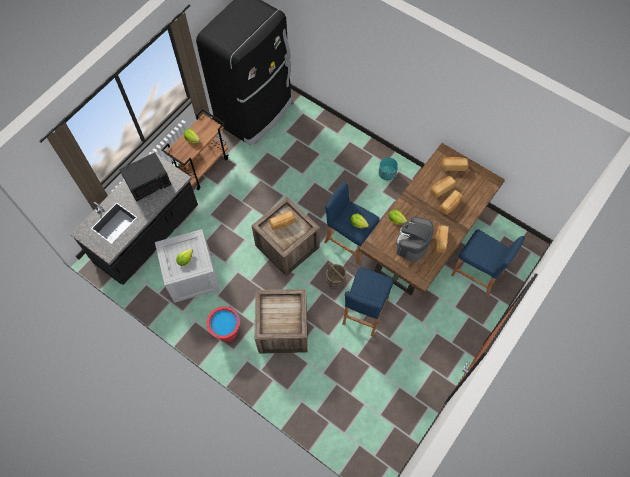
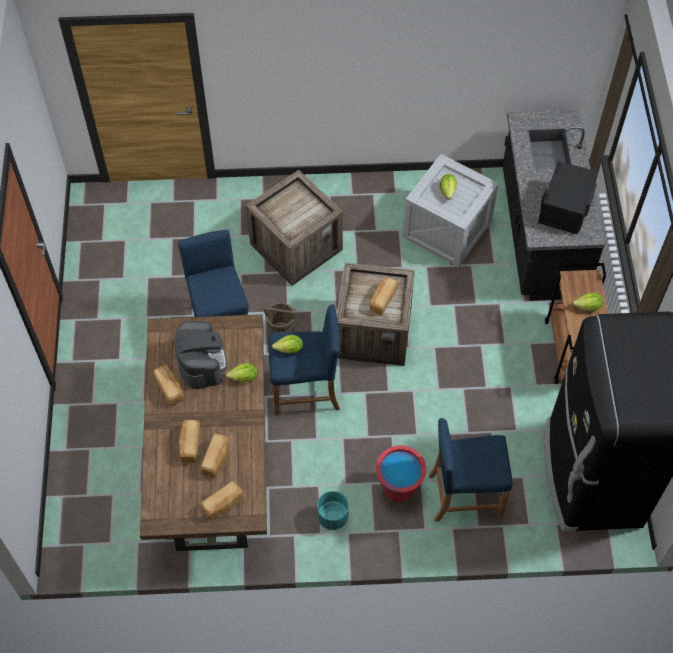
camera: 140 degrees right, 5 degrees down
red bucket [206,306,240,342] -> red bucket moved to [376,445,427,502]
blue stool [452,229,525,297] -> blue stool moved to [429,418,513,522]

